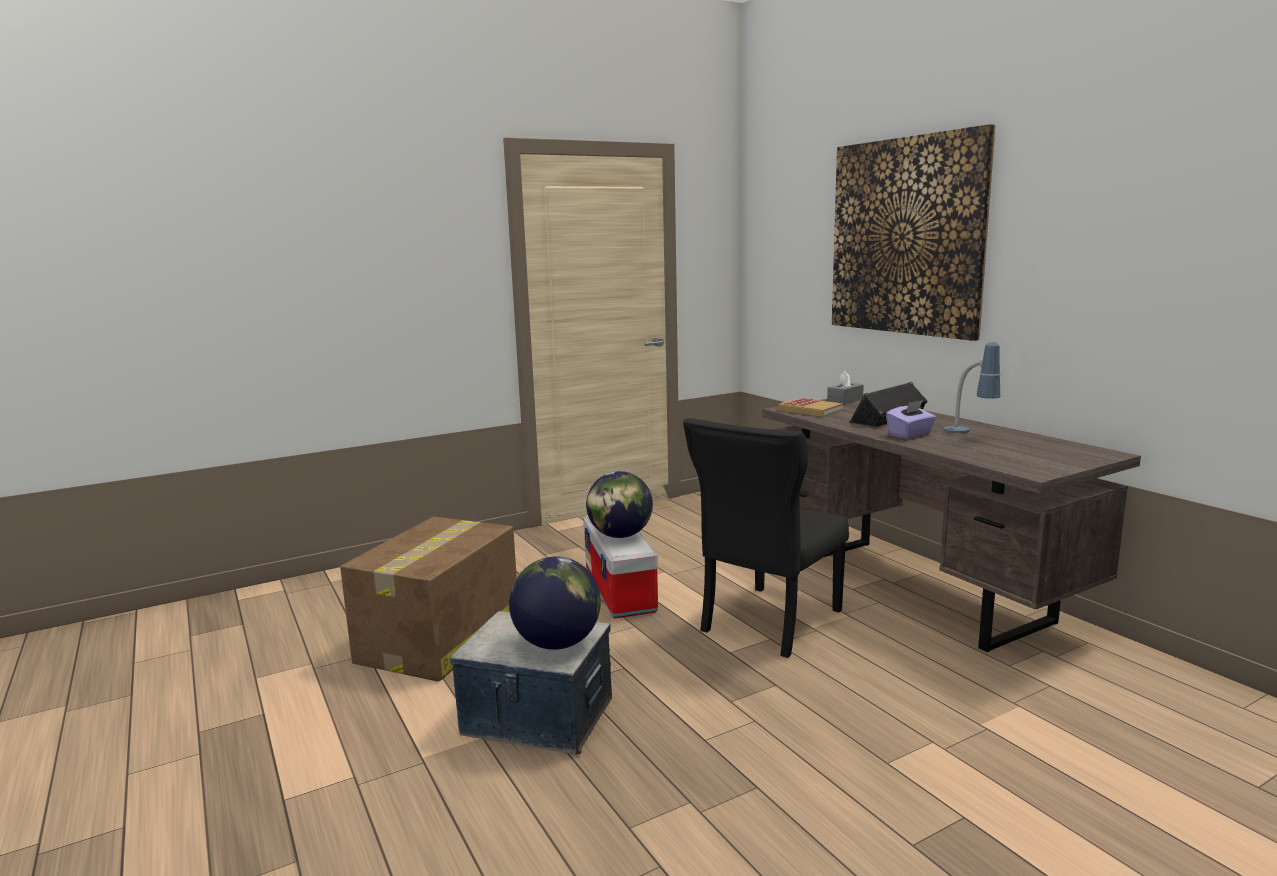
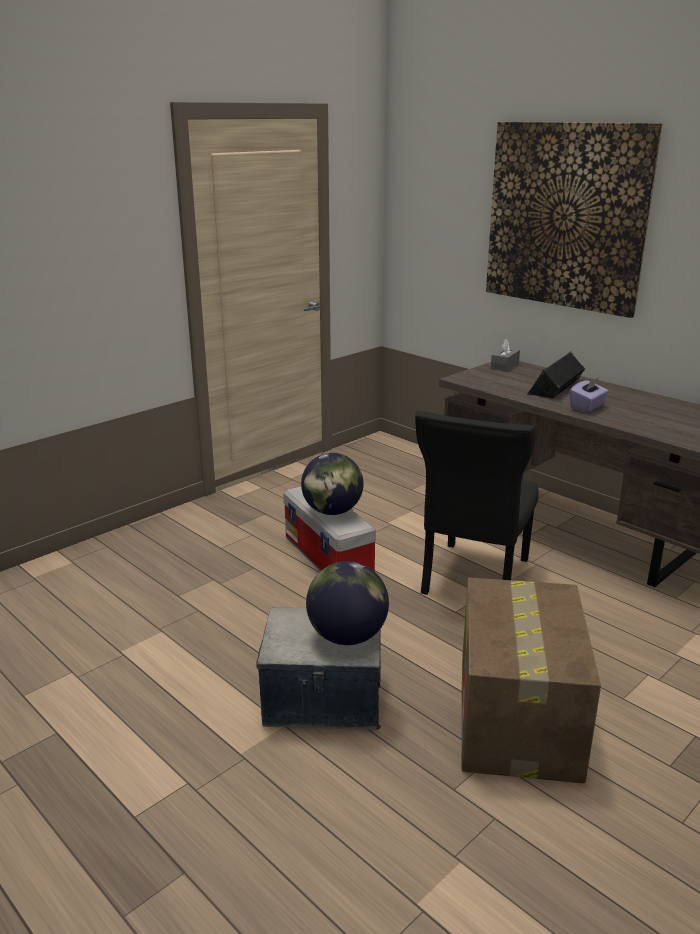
camera: 15 degrees left, 10 degrees up
cardboard box [340,517,517,682] -> cardboard box moved to [462,578,601,783]
book [778,398,843,417] -> none
table lamp [944,342,1001,433] -> none

